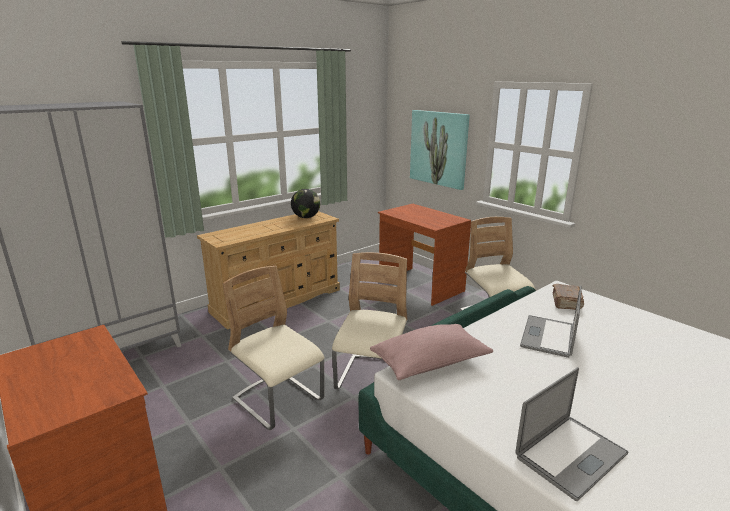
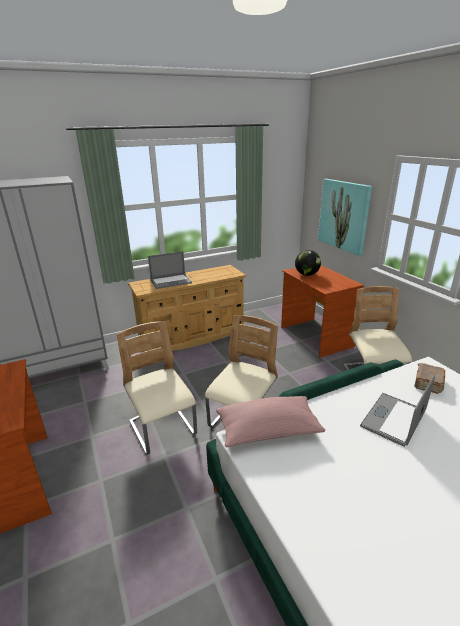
camera: 15 degrees right, 5 degrees up
globe [291,189,320,218] -> globe moved to [295,250,321,276]
laptop [515,367,628,501] -> laptop moved to [148,251,192,289]

